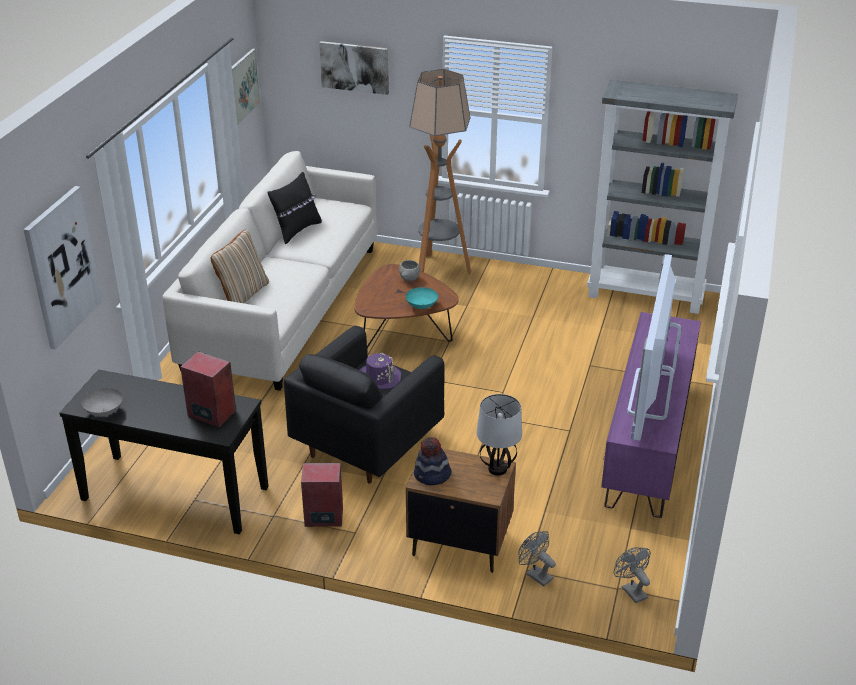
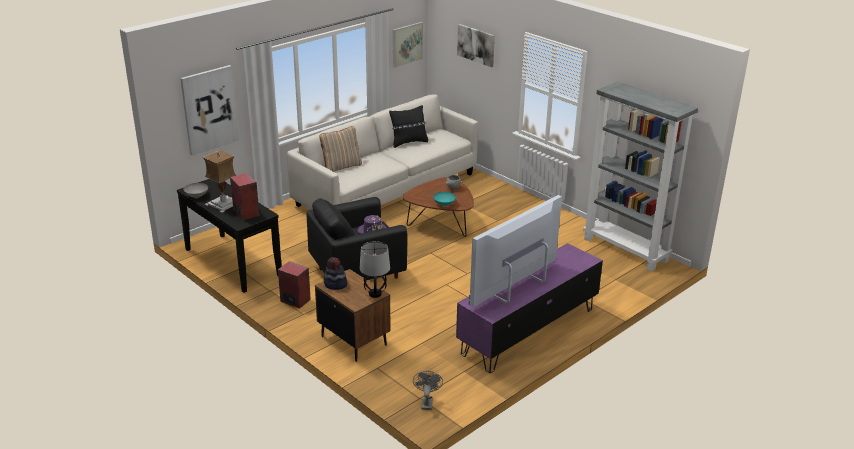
camera: 30 degrees right, 5 degrees down
floor lamp [409,69,471,275] -> none
grey fan [518,531,556,587] -> none
none -> table lamp [203,150,236,213]

